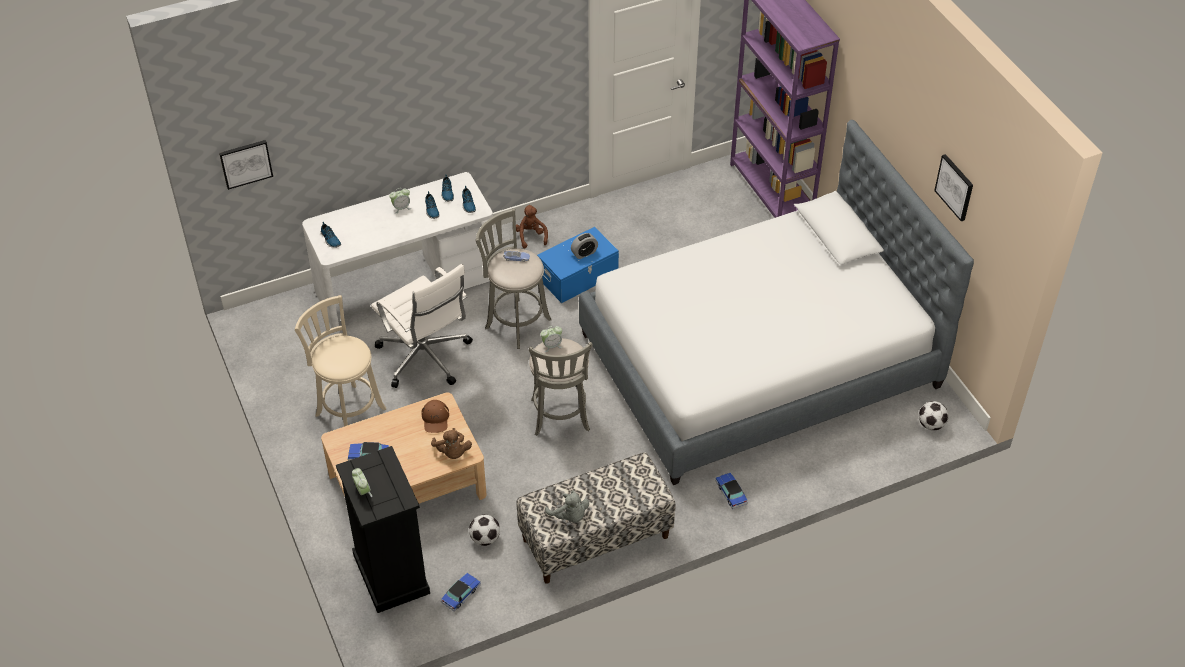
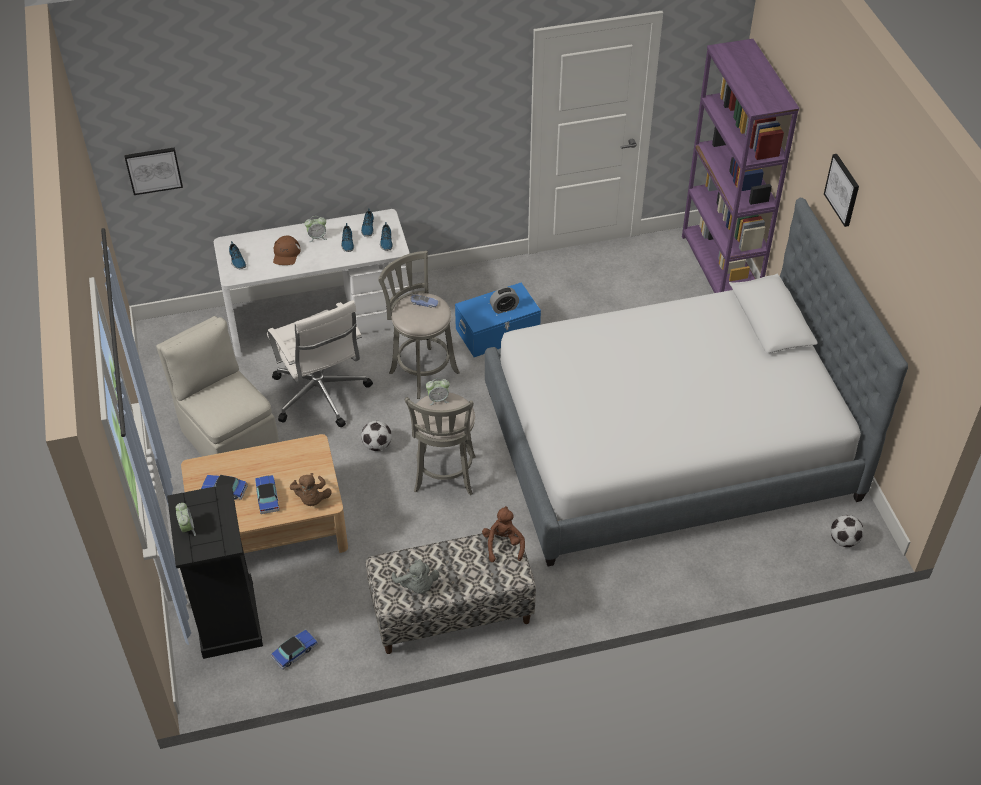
camera: 10 degrees right, 0 degrees up
beige stool [295,295,386,427] -> beige chair [156,316,279,457]
brown cap [421,400,449,433] -> brown cap moved to [273,236,301,265]
football [469,514,500,546] -> football moved to [361,421,392,451]
brown plush toy [516,205,548,249] -> brown plush toy moved to [482,506,525,562]
toy car [715,472,748,509] -> toy car moved to [255,475,279,514]
picture [934,154,973,221] -> picture moved to [824,154,859,227]

